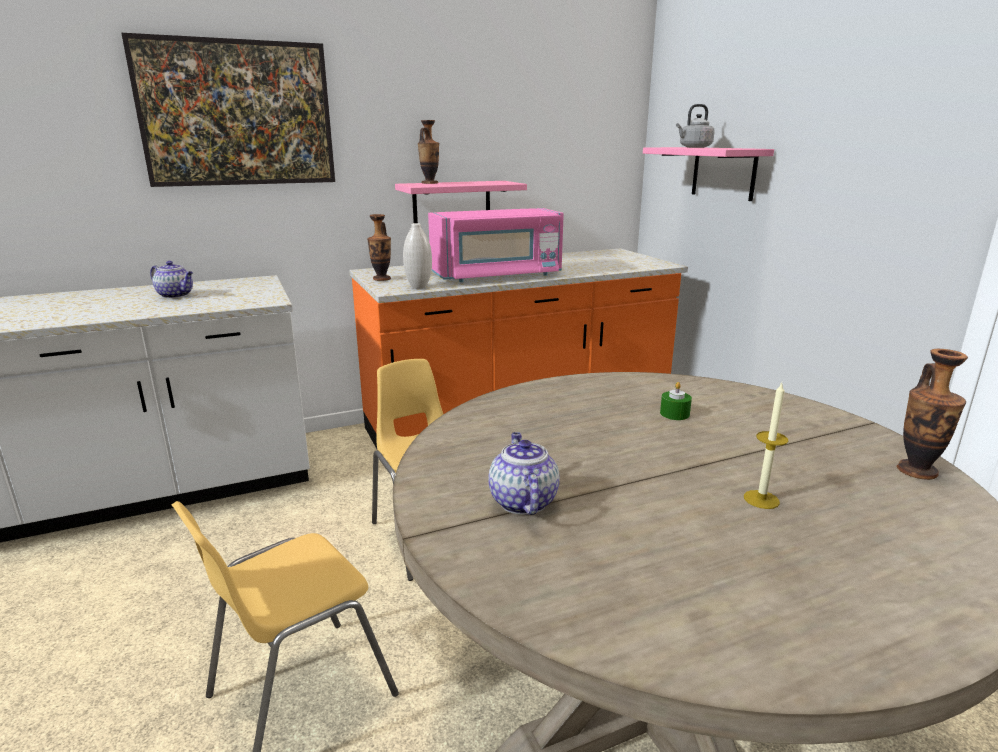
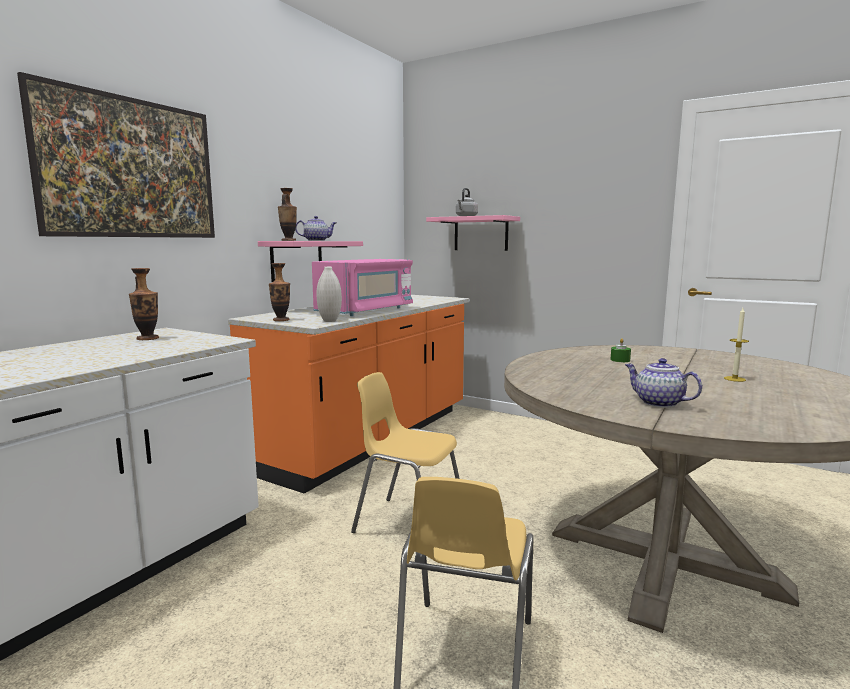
camera: 35 degrees left, 10 degrees down
teapot [150,261,193,298] -> teapot moved to [295,216,336,241]
vase [897,349,968,480] -> vase moved to [129,268,159,340]

